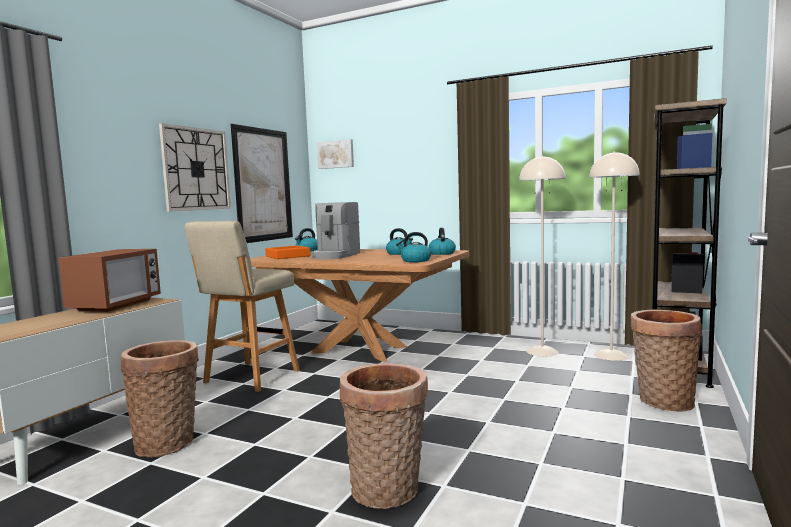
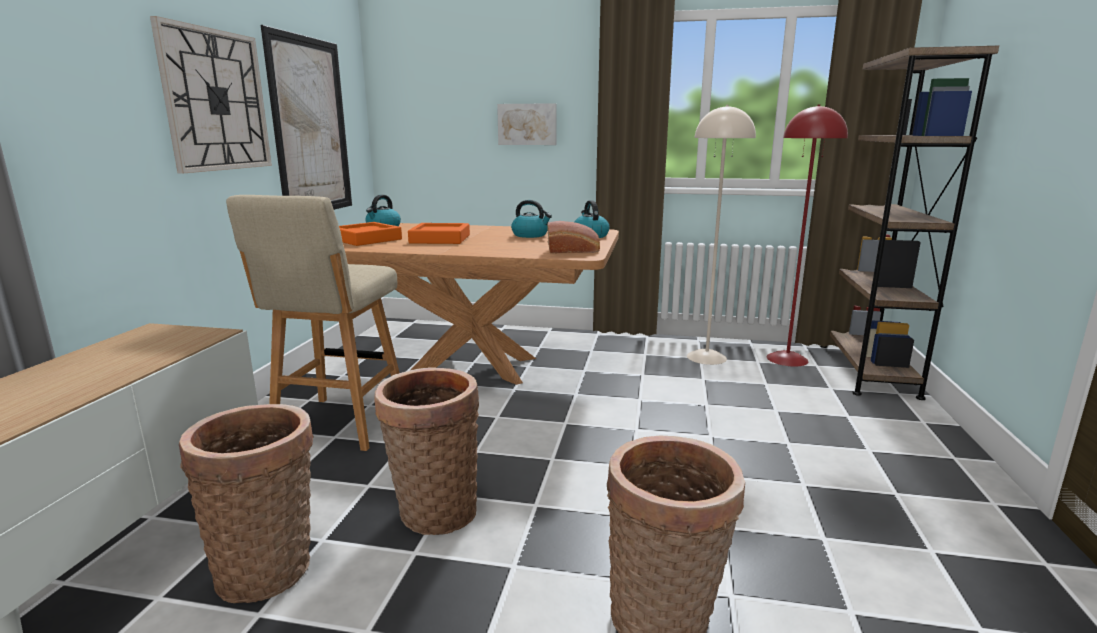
camera: 15 degrees left, 10 degrees up
microwave [58,249,161,312] -> none
coffee machine [310,202,360,260] -> orange tray [408,223,470,244]
picture [317,139,354,169] -> picture moved to [497,103,557,145]
kettle [396,232,431,262] -> bread [547,221,600,253]
beige floor lamp [589,151,640,361] -> red floor lamp [766,104,848,367]
basket [630,310,702,412] -> basket moved to [374,367,479,535]

